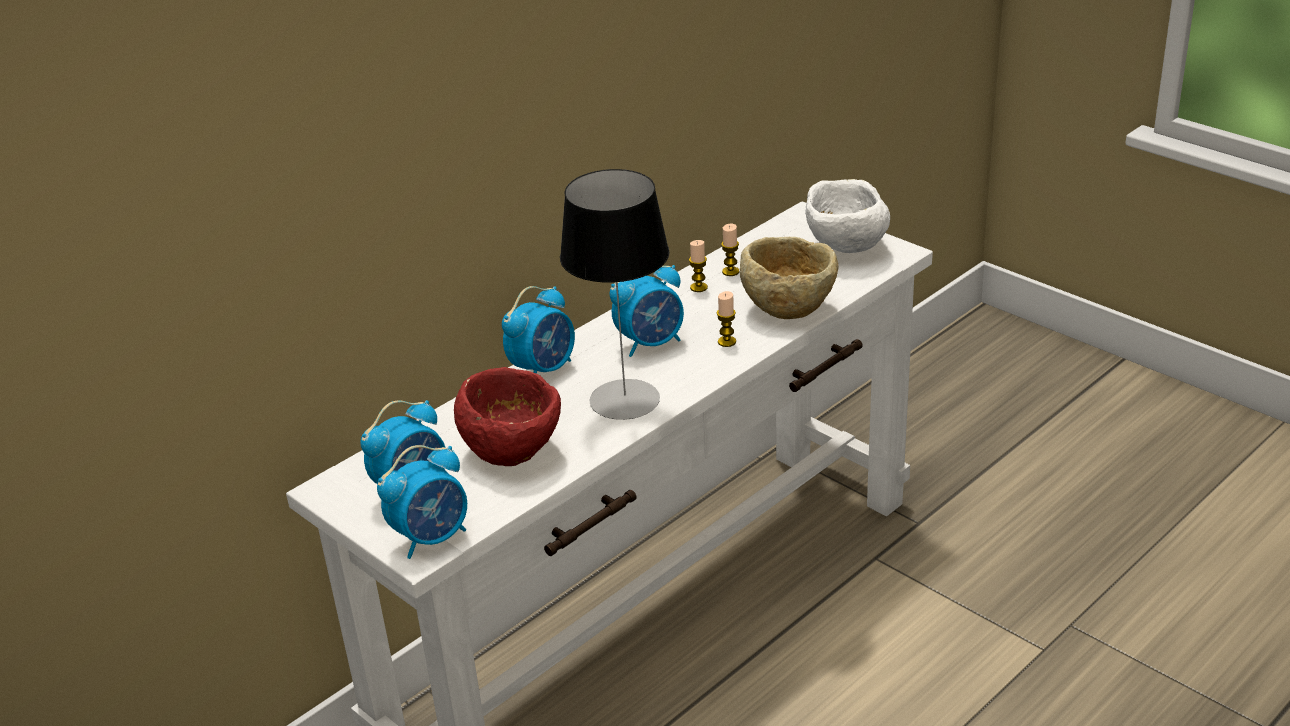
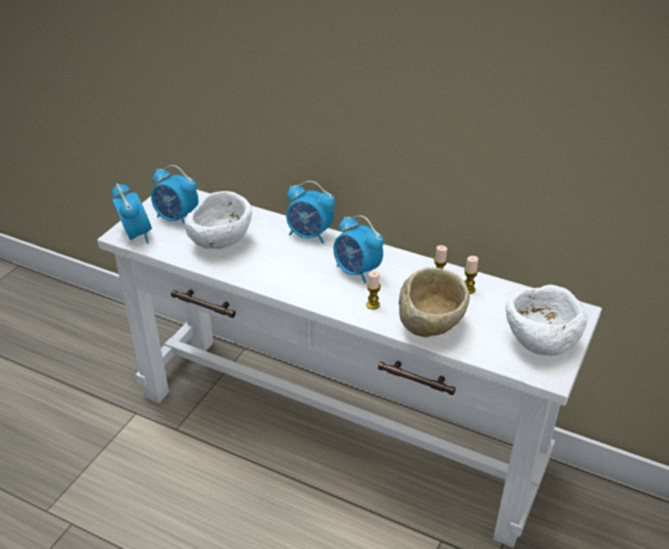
camera: 70 degrees right, 5 degrees up
alarm clock [377,445,467,559] -> alarm clock turned 150 degrees counterclockwise [112,183,152,244]
red bowl [454,367,561,466] -> white bowl [185,191,252,249]
table lamp [560,169,670,420] -> none

